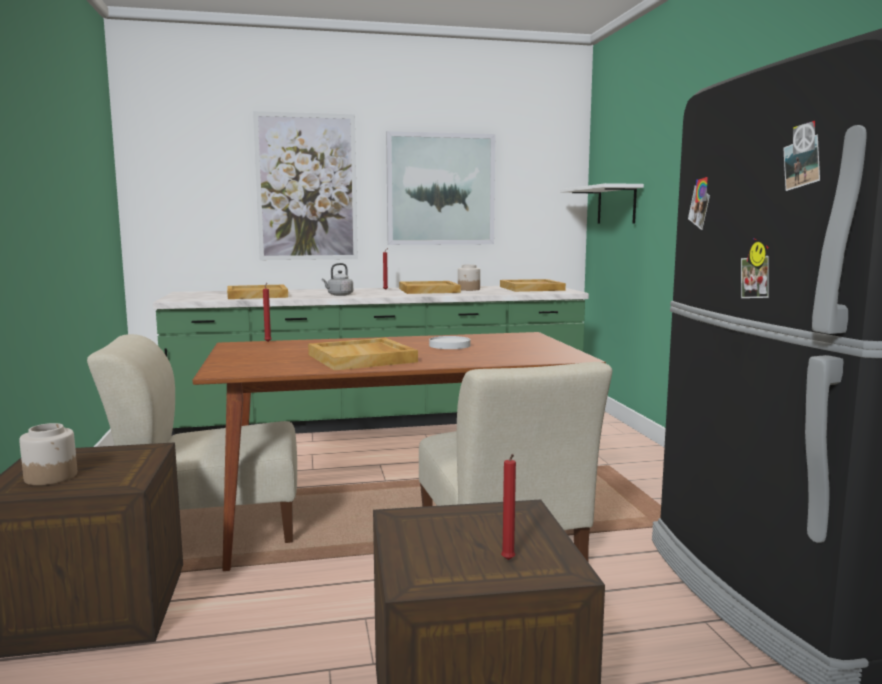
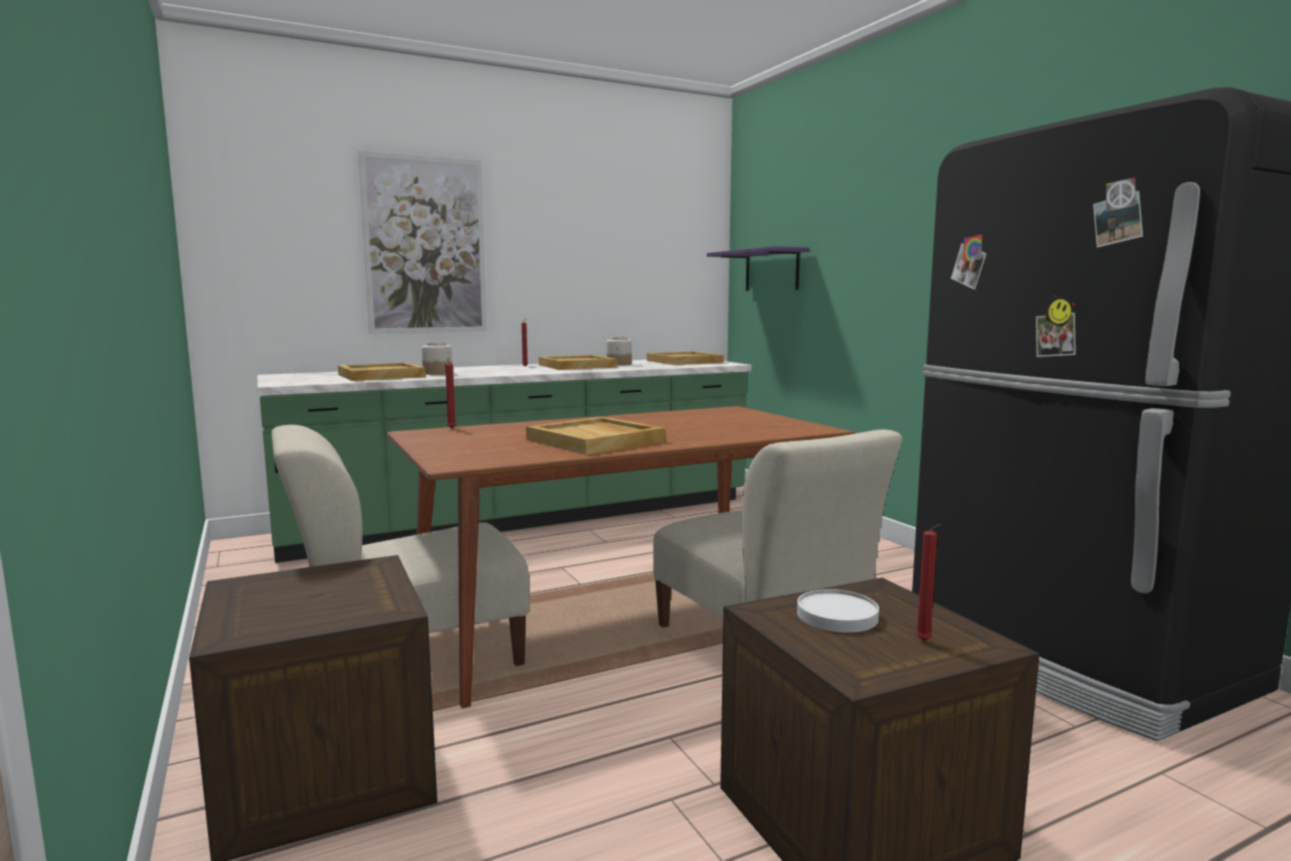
camera: 15 degrees left, 0 degrees up
jar [19,423,77,485] -> jar moved to [422,341,452,375]
grey kettle [322,263,353,296] -> none
picture [386,131,495,245] -> none
white plate [429,336,471,349] -> white plate moved to [797,589,879,633]
white shelf [561,183,644,224] -> purple shelf [707,246,809,291]

